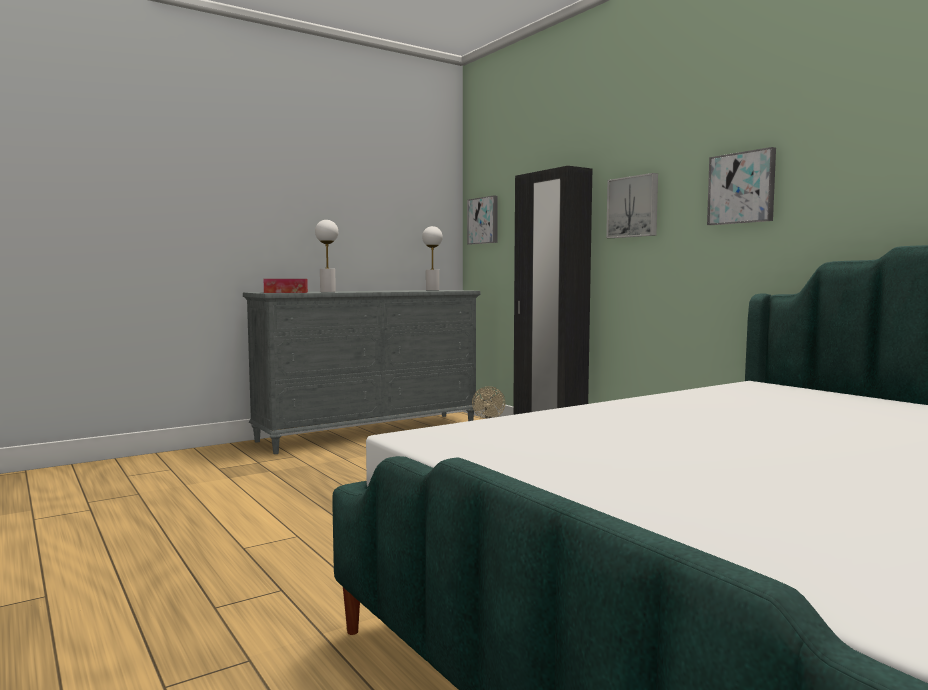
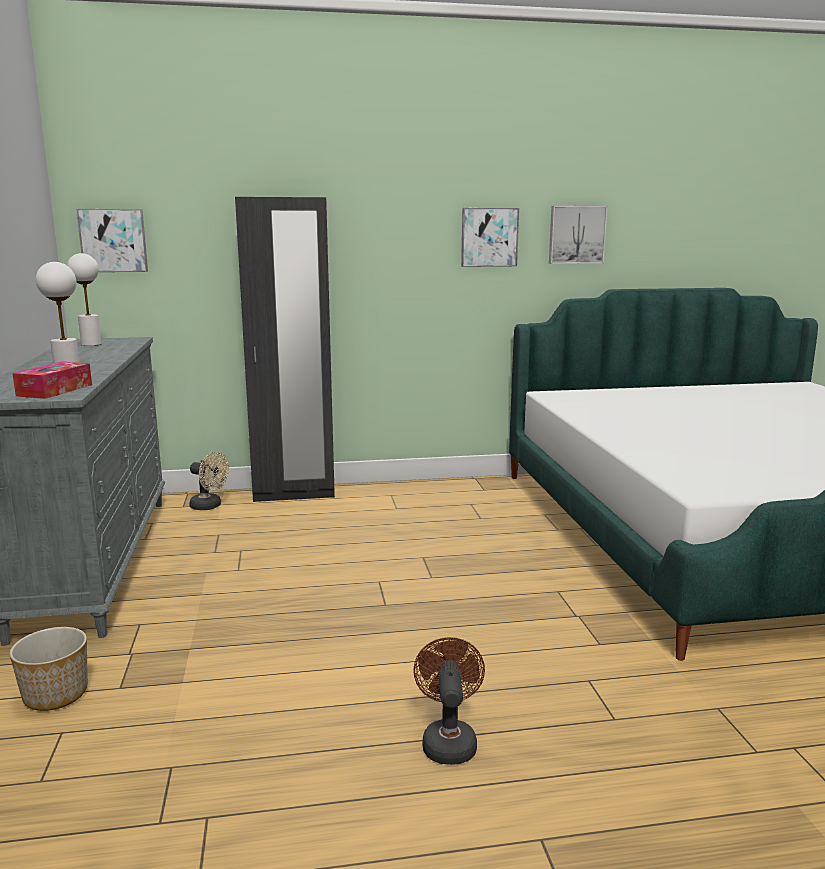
camera: 65 degrees left, 10 degrees up
picture [606,173,658,238] -> picture moved to [549,206,608,264]
none -> planter [9,627,88,711]
none -> brown fan [413,637,485,765]

